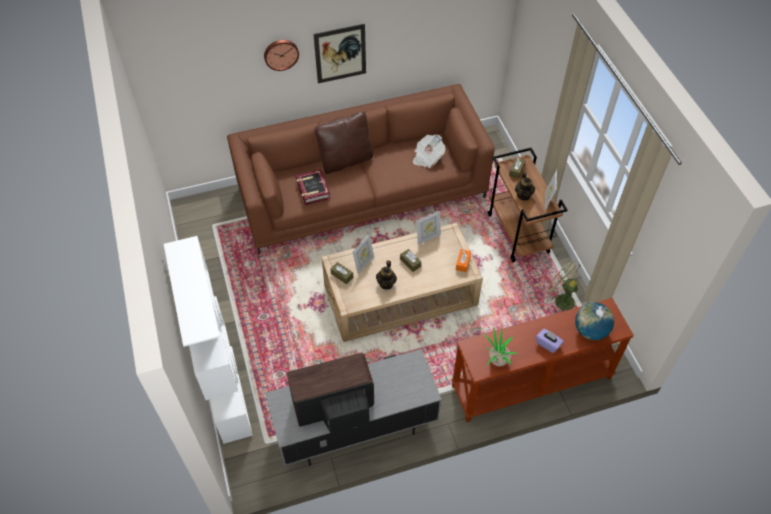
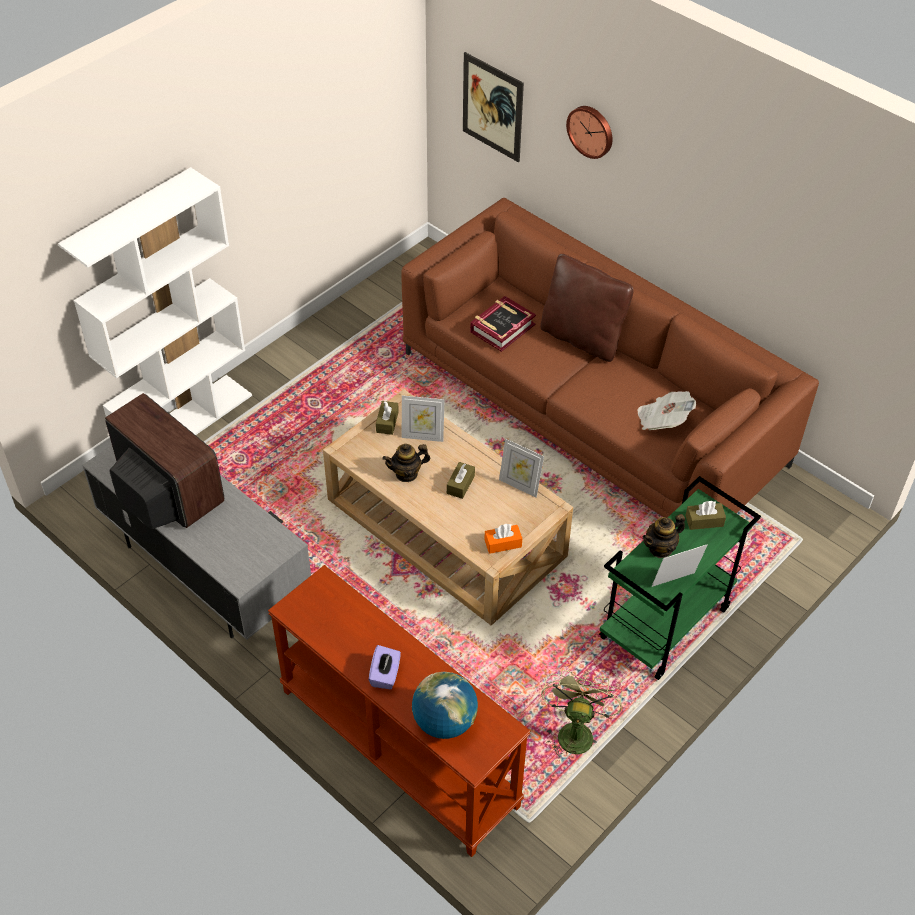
camera: 60 degrees right, 5 degrees down
picture [314,24,366,83] -> picture moved to [463,52,524,162]
potted plant [484,328,518,366] -> none
brown cart [488,148,568,263] -> green cart [599,476,761,680]

